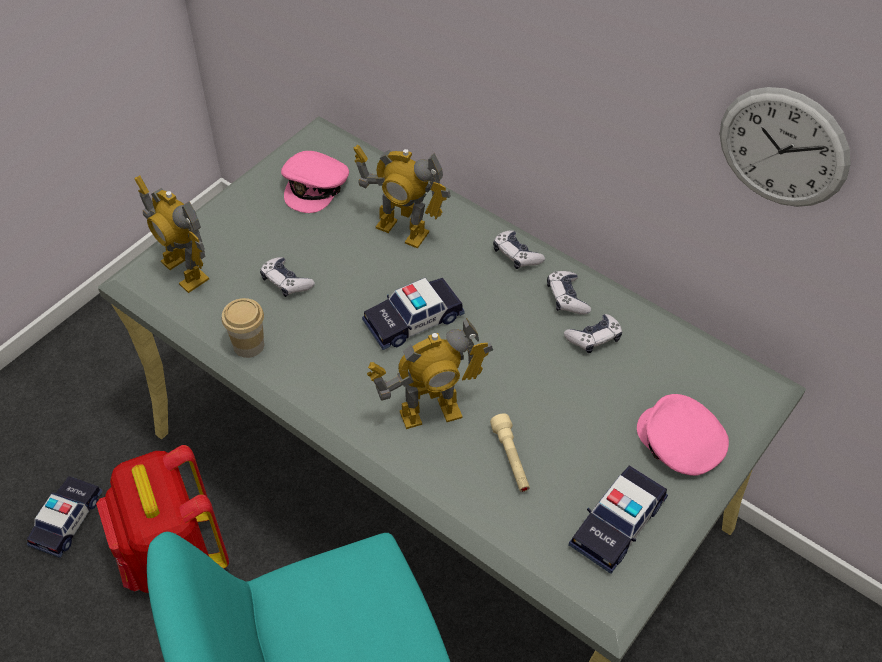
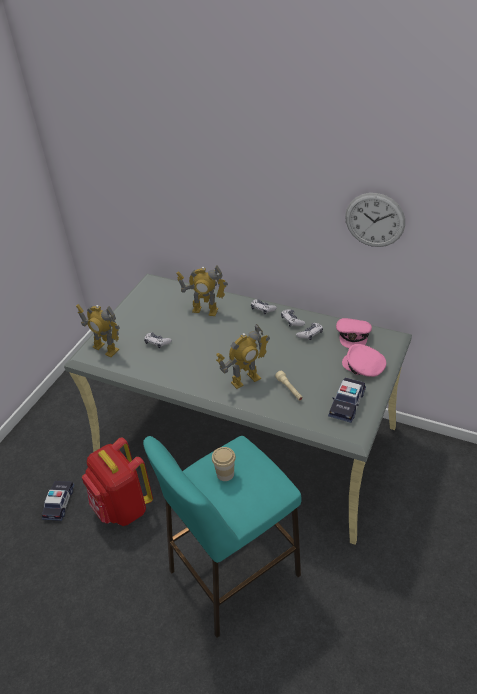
camera: 10 degrees left, 10 degrees down
cup [222,298,264,358] -> cup moved to [212,447,236,481]
pink cap [281,151,349,213] -> pink cap moved to [336,318,372,348]
toy car [362,278,465,350] -> none

